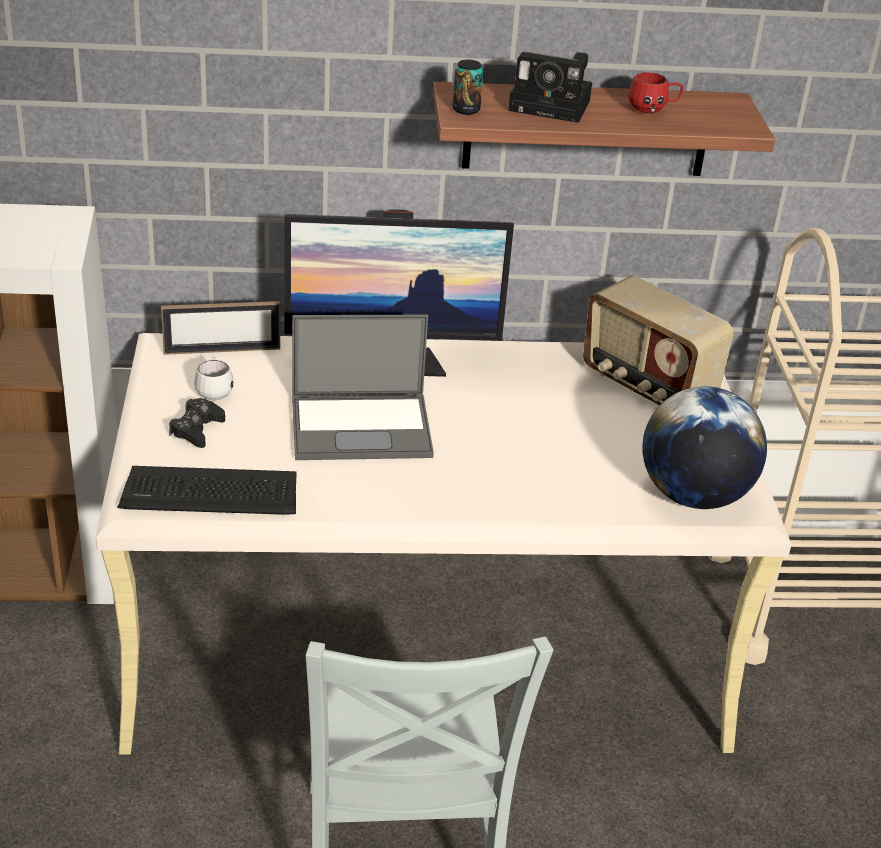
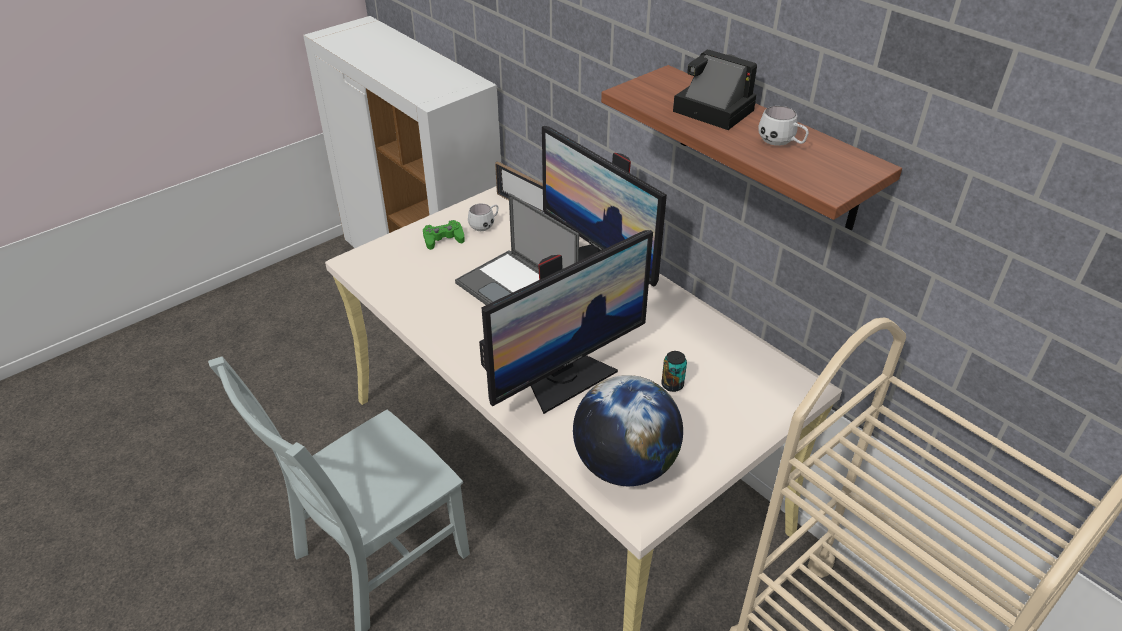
camera: 55 degrees right, 5 degrees up
keyboard [117,466,296,515] -> none
black game controller [169,398,225,448] -> green game controller [423,220,465,250]
can [452,60,484,115] -> can moved to [661,351,687,392]
camera [508,52,592,123] -> camera turned 150 degrees clockwise [673,49,757,130]
radio [583,276,734,405] -> none
red mug [628,72,683,113] -> white mug [758,106,809,146]
none -> monitor [479,230,653,414]

